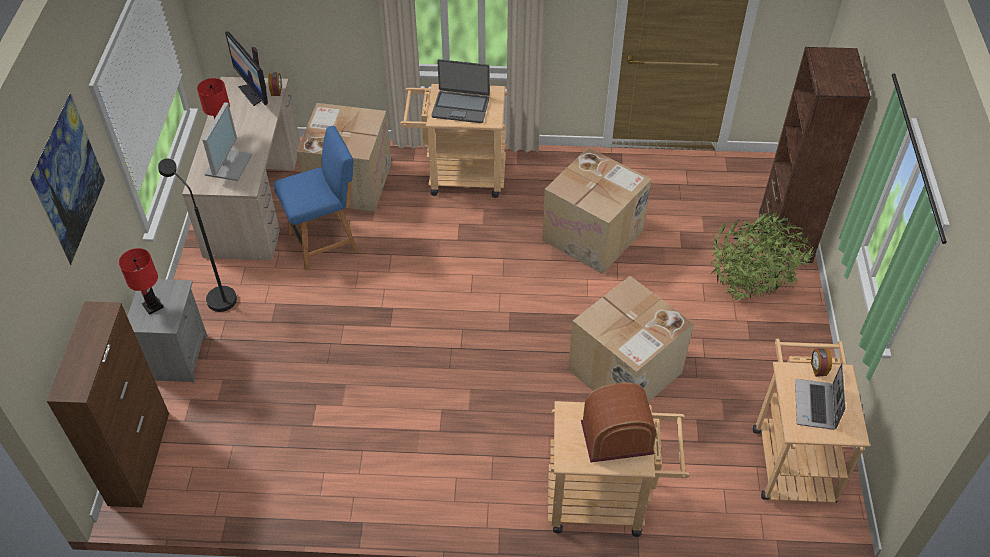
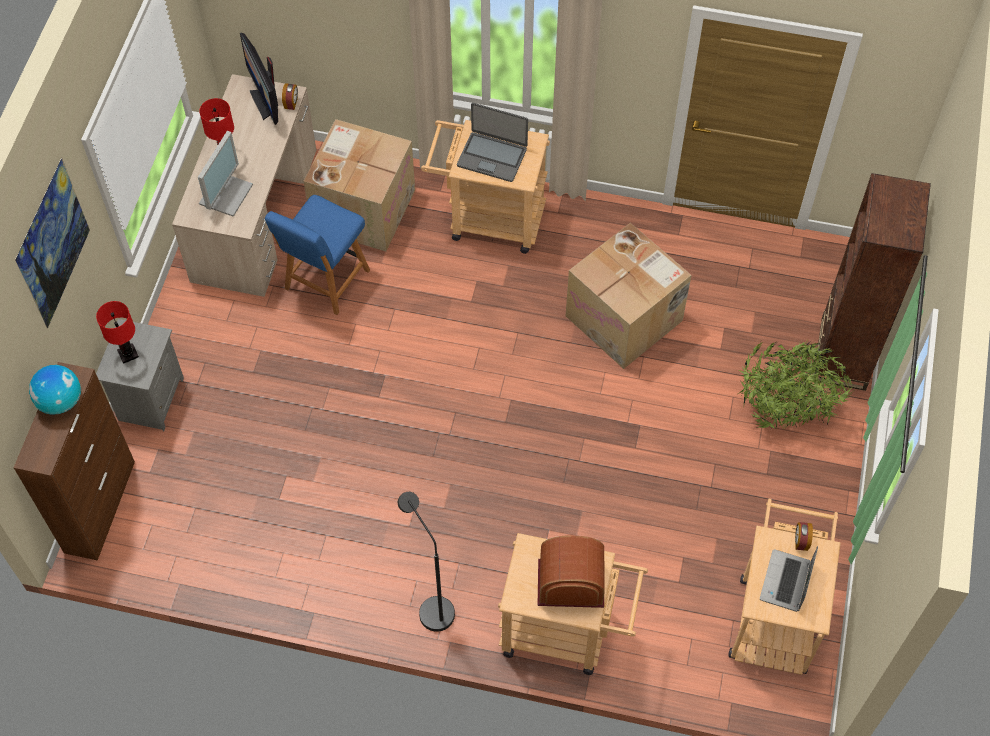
camera: 10 degrees right, 10 degrees up
black floor lamp [158,159,237,312] -> black floor lamp moved to [398,492,455,632]
blue chair [274,126,358,271] -> blue chair turned 135 degrees clockwise [265,195,370,315]
cardboard box [568,276,694,402] -> none
none -> globe [29,365,81,415]

